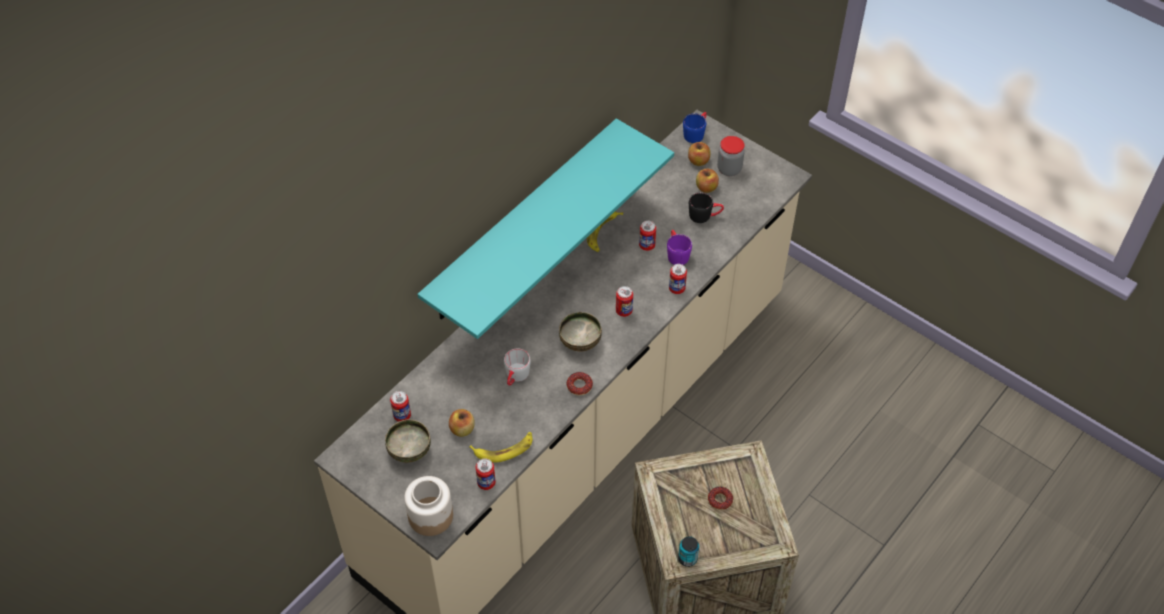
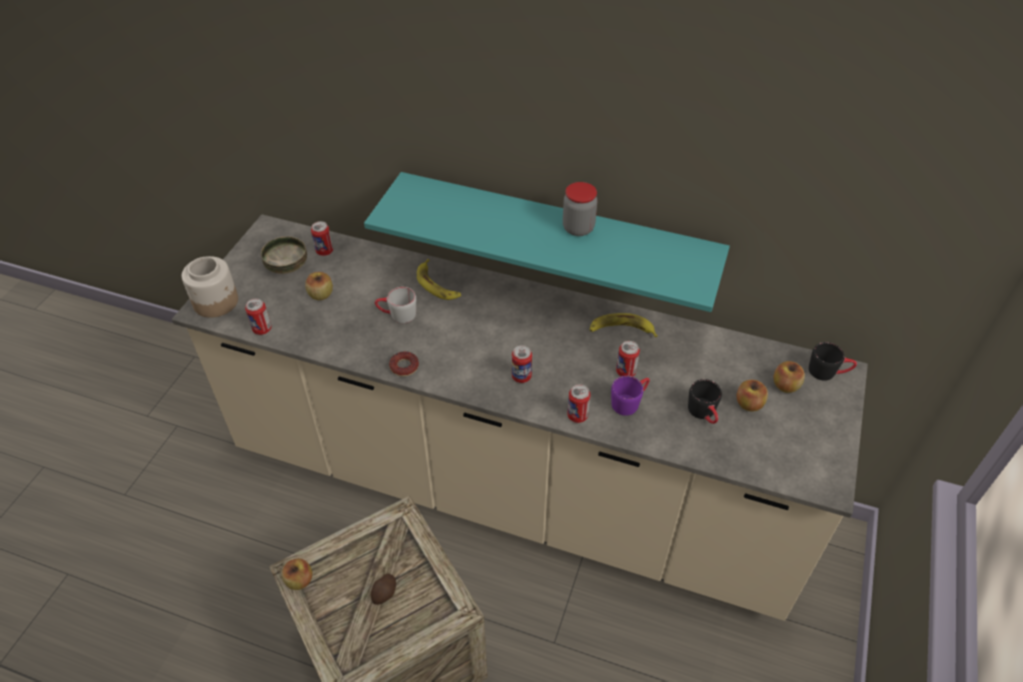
camera: 70 degrees right, 5 degrees down
banana [469,432,532,462] -> banana moved to [417,259,461,300]
bowl [559,312,602,352] -> none
can [678,536,699,567] -> apple [282,558,312,590]
blue mug [683,112,707,143] -> black mug [809,342,857,381]
donut [708,487,733,510] -> potato [371,574,396,605]
jar [717,136,745,176] -> jar moved to [563,182,597,236]

